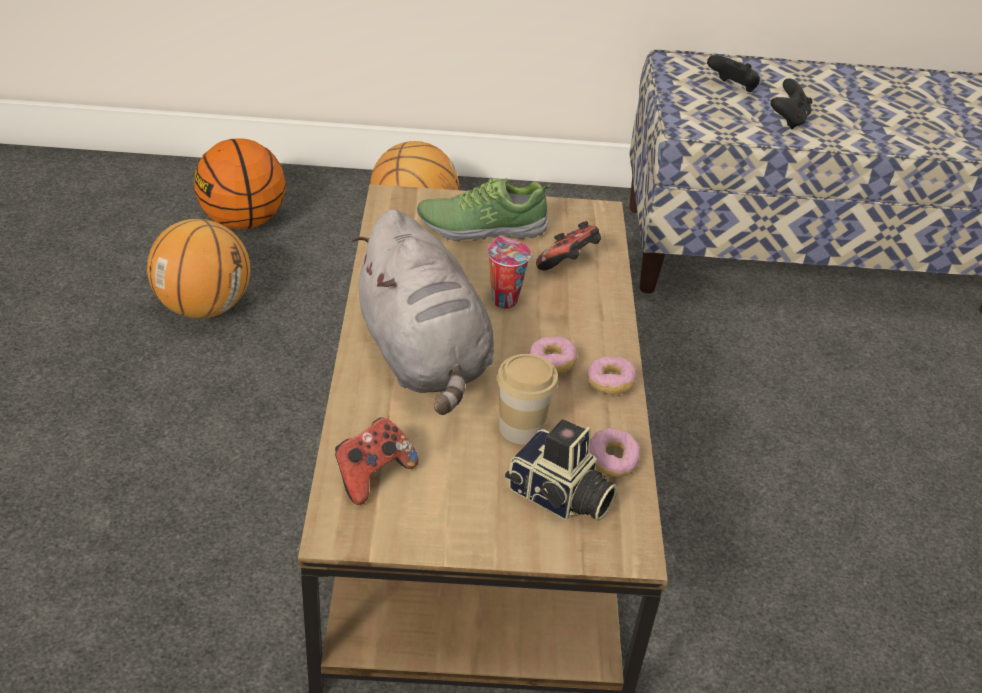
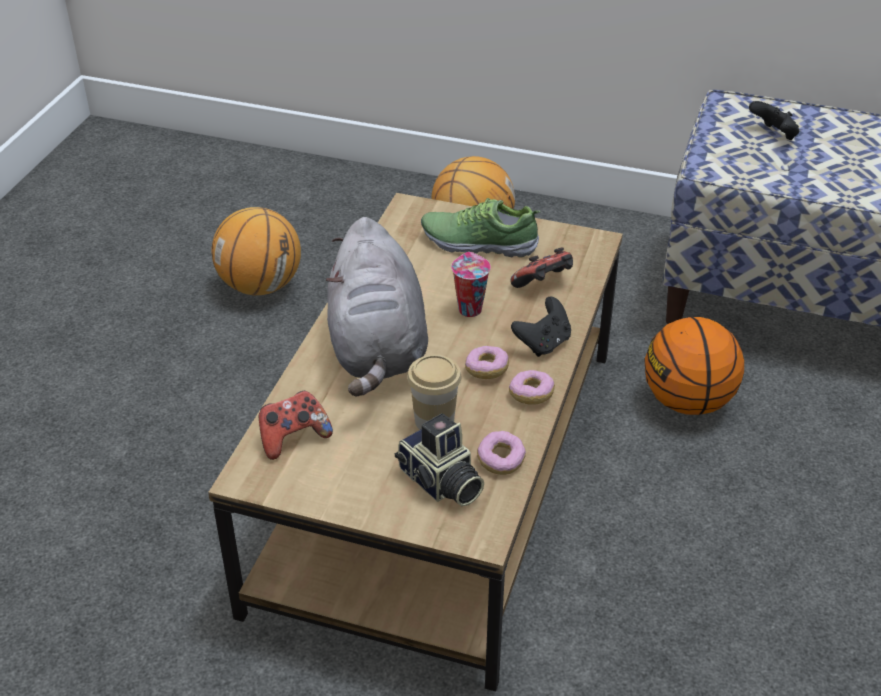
camera: 20 degrees right, 0 degrees up
basketball [194,138,286,229] -> basketball moved to [644,317,744,415]
black game controller [771,78,813,129] -> black game controller moved to [511,297,571,357]

